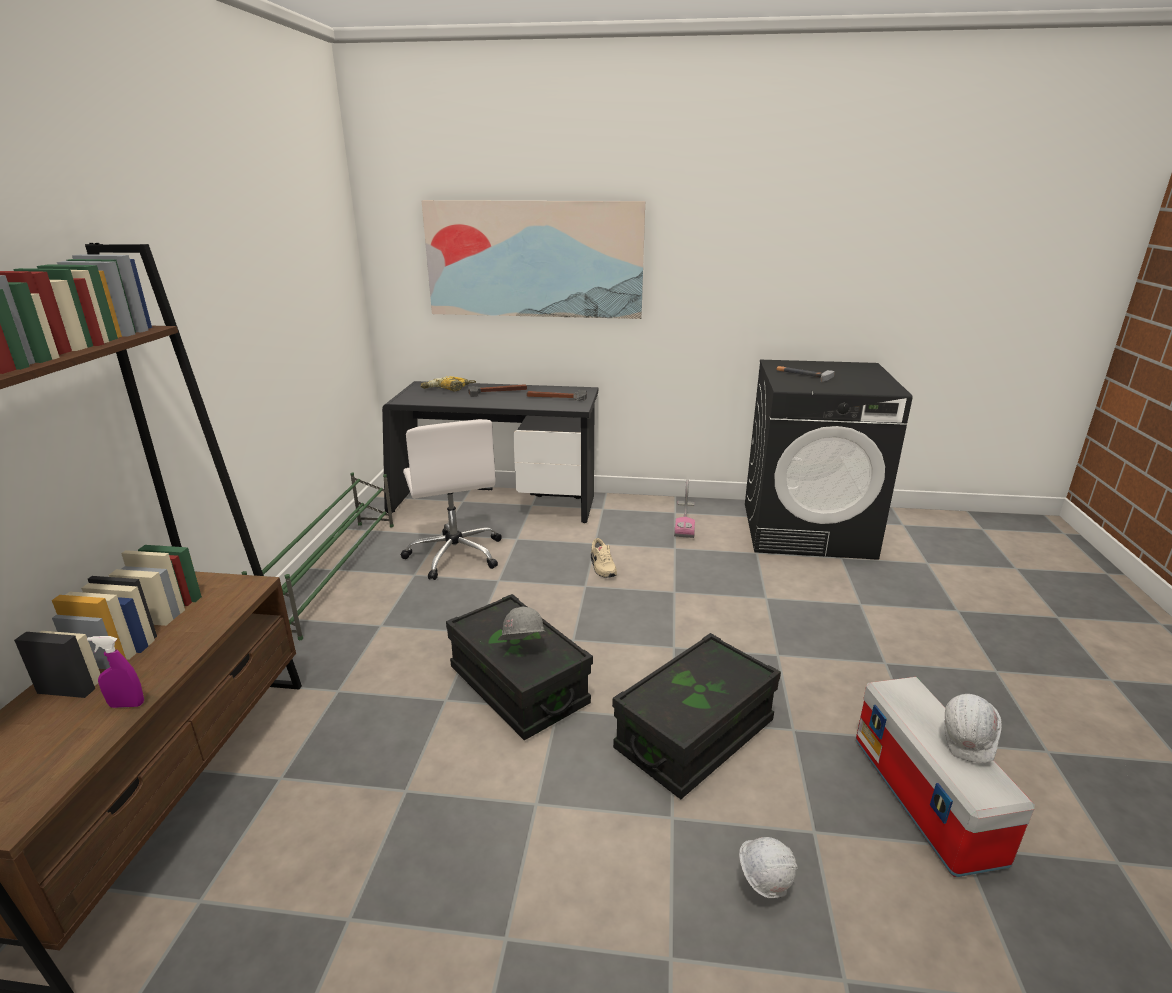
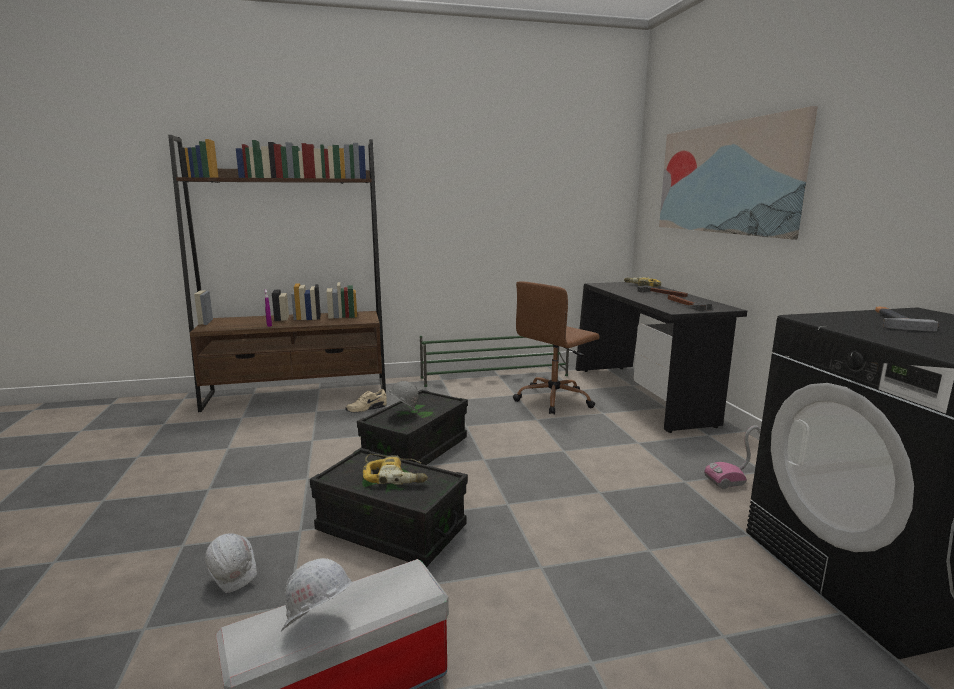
camera: 70 degrees right, 10 degrees down
white office chair [401,419,502,580] -> brown office chair [513,281,600,415]
beige shoe [591,538,617,578] -> beige shoe moved to [345,389,387,413]
none -> power drill [363,454,428,485]

